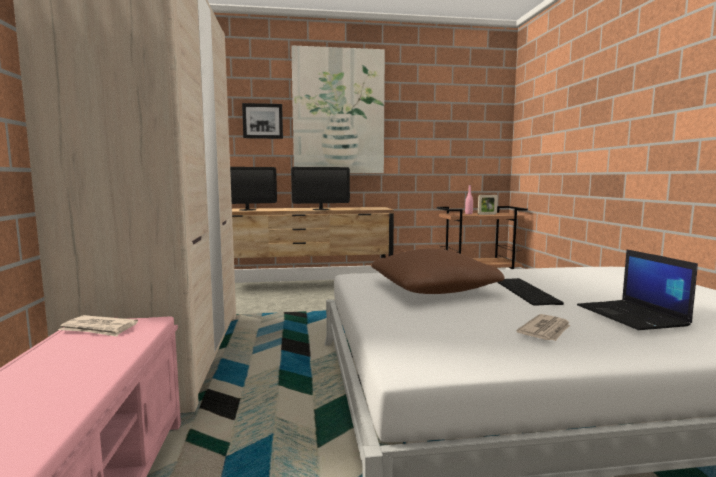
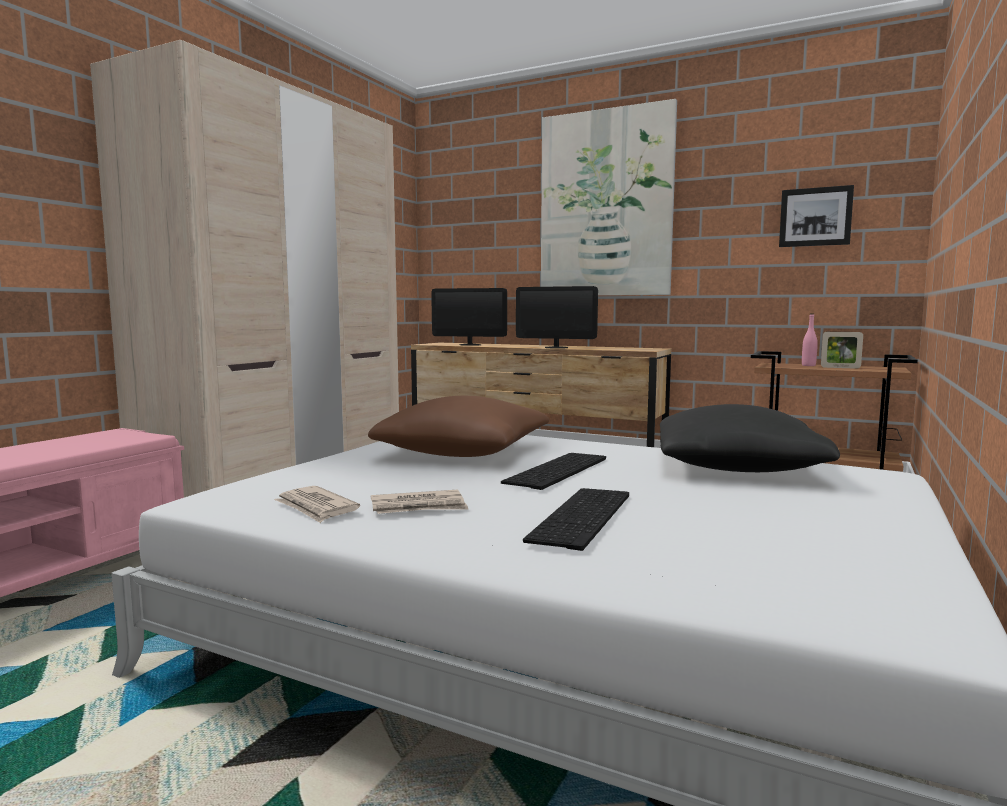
camera: 35 degrees right, 0 degrees up
newspaper [58,315,138,337] -> newspaper moved to [274,486,360,523]
picture [242,103,283,139] -> picture moved to [779,185,854,247]
laptop [577,250,698,330] -> keyboard [523,488,629,551]
none -> black pillow [660,404,840,472]

